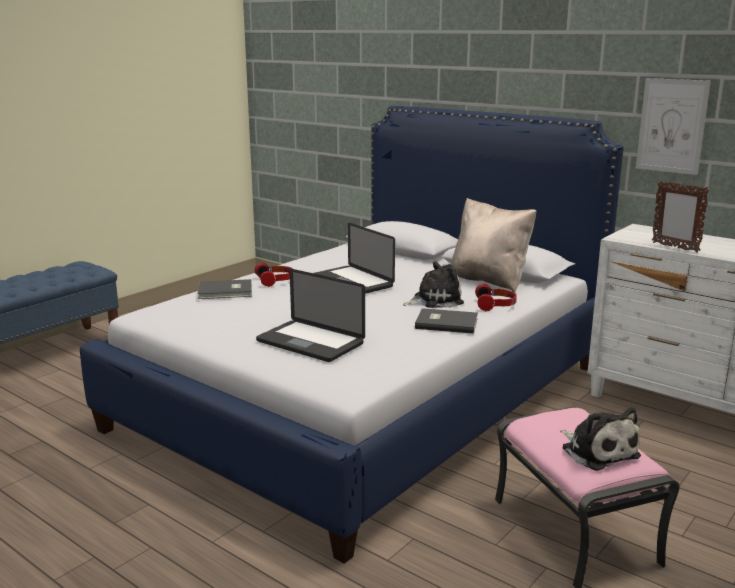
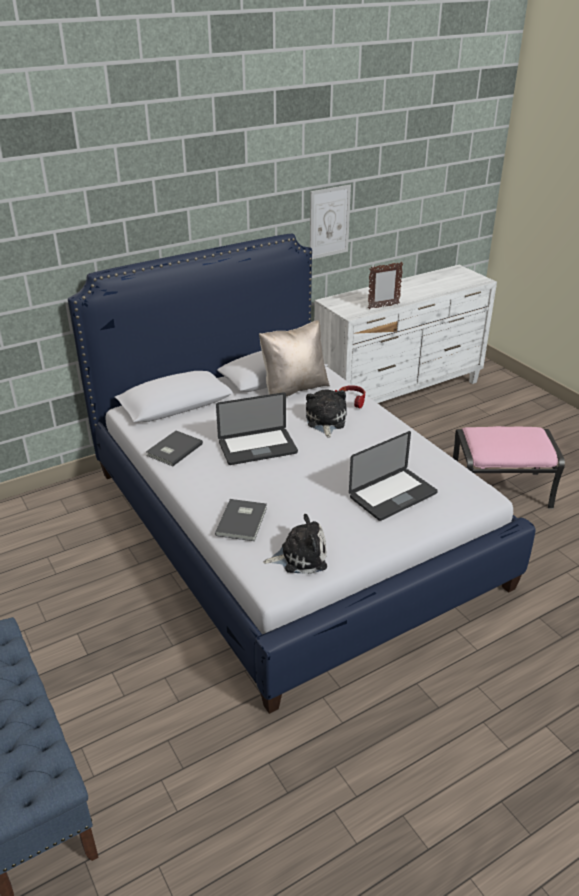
camera: 70 degrees left, 15 degrees up
headphones [254,262,293,287] -> none
grey book [415,308,478,334] -> grey book moved to [146,430,203,466]
plush toy [560,408,641,471] -> plush toy moved to [263,514,327,574]

